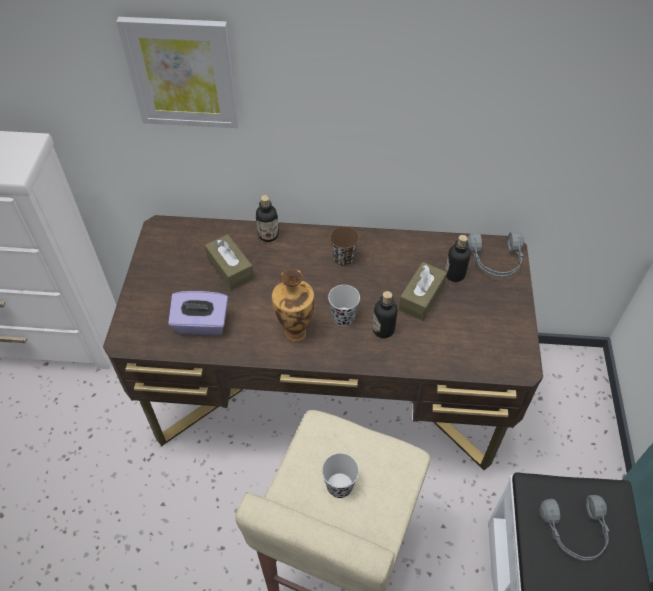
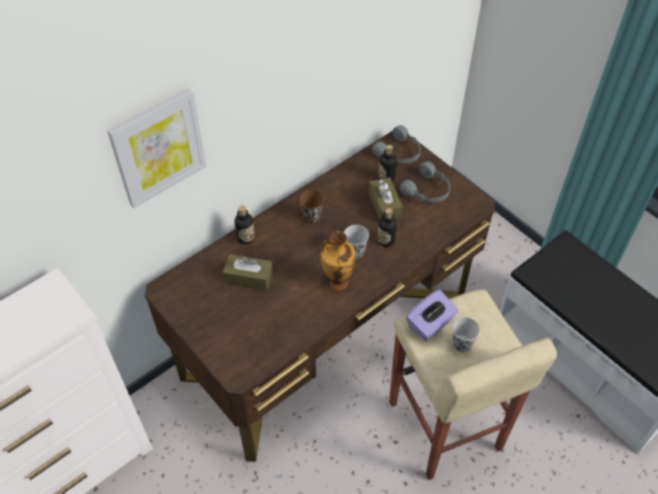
camera: 45 degrees left, 0 degrees up
purple tissue box [168,291,228,335] -> purple tissue box moved to [406,289,459,341]
grey headphones [540,495,610,561] -> grey headphones moved to [400,161,450,202]

